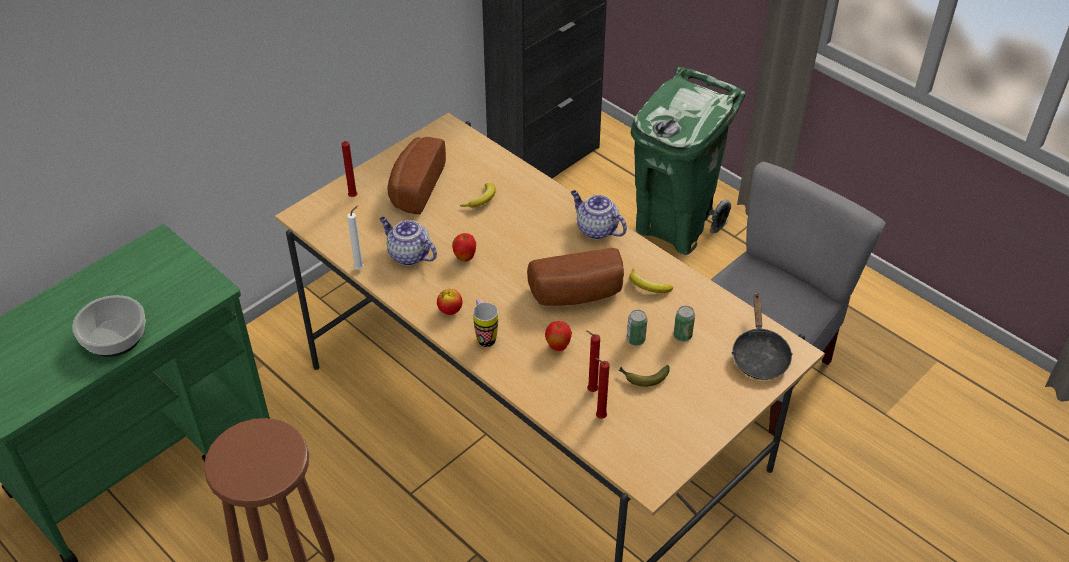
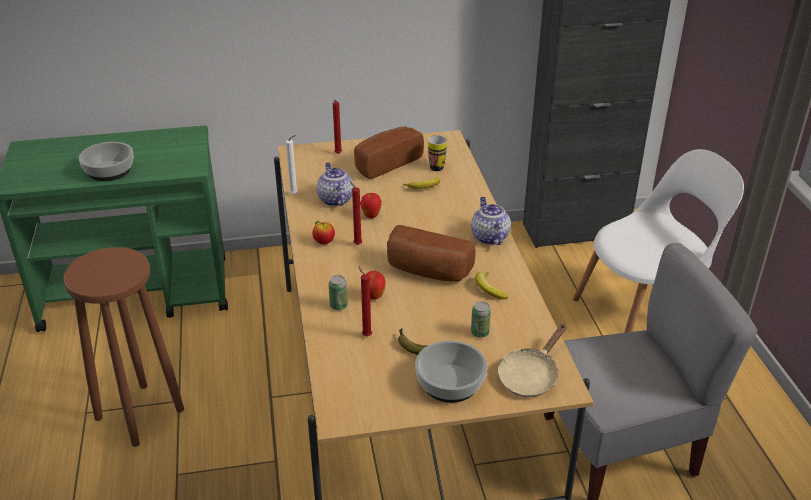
camera: 35 degrees right, 10 degrees down
mug [473,299,498,347] -> mug moved to [428,135,447,171]
red candle [595,358,610,419] -> red candle moved to [349,180,362,245]
can [627,310,647,345] -> can moved to [329,275,348,310]
green trash can [631,67,746,255] -> white chair [573,149,744,333]
black frying pan [731,294,793,380] -> beige frying pan [498,324,566,397]
none -> bowl [415,340,487,403]

